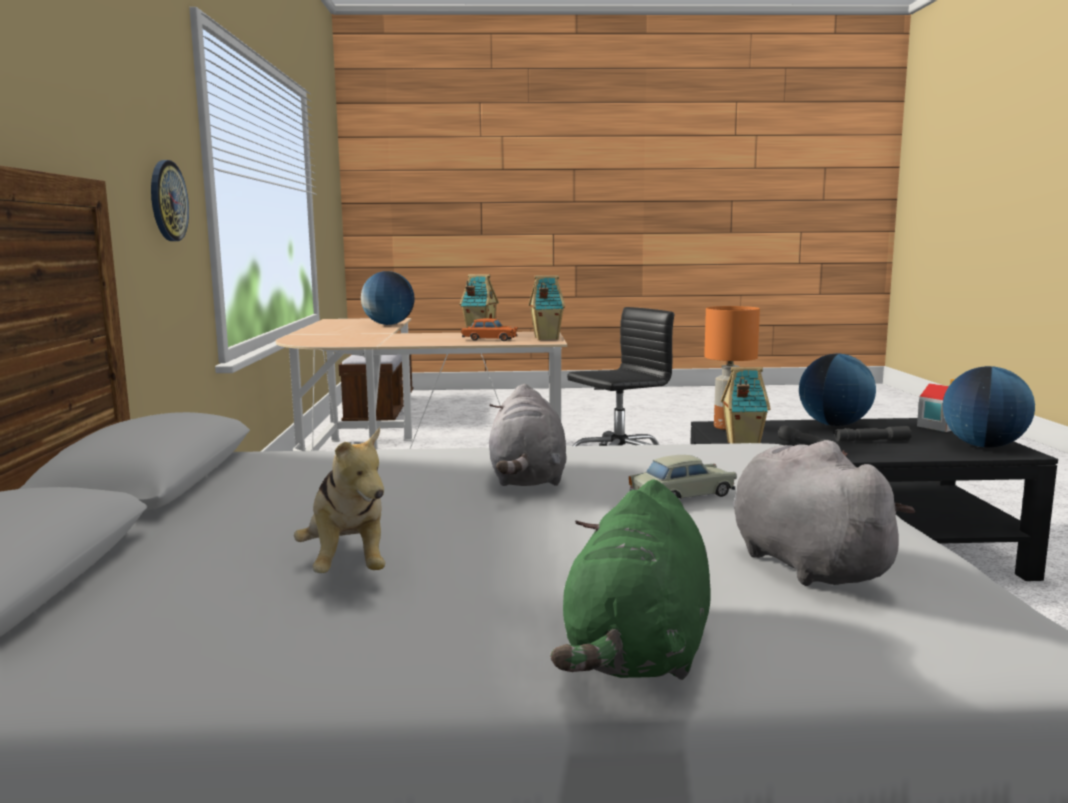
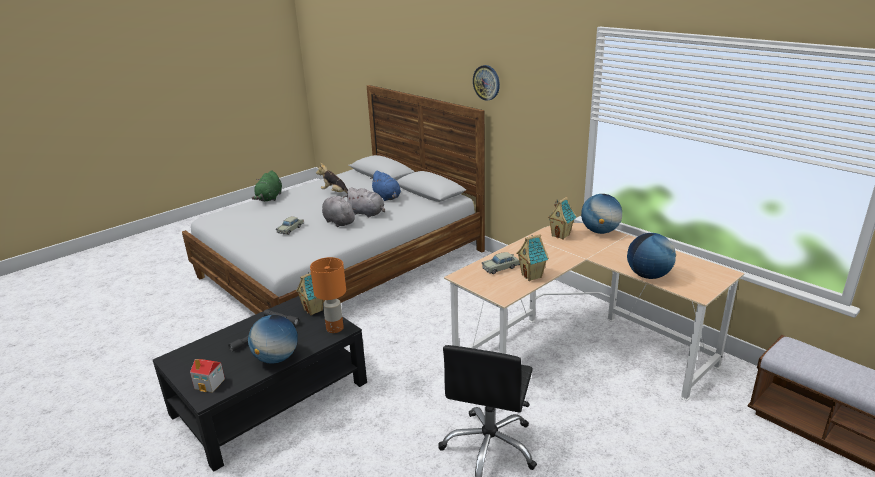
camera: 140 degrees right, 15 degrees up
wall clock [151,160,189,241] -> wall clock moved to [473,65,500,101]
orange toy car [461,318,518,341] -> beige toy car [482,252,520,274]
toy house [529,275,565,340] -> toy house moved to [547,197,576,240]
green plush toy [550,480,711,680] -> green plush toy turned 150 degrees counterclockwise [252,170,282,201]
grey plush toy [733,440,915,586] -> grey plush toy moved to [344,187,385,218]
globe [943,366,1035,448] -> globe moved to [581,194,622,234]
none -> blue plush toy [370,171,401,201]

